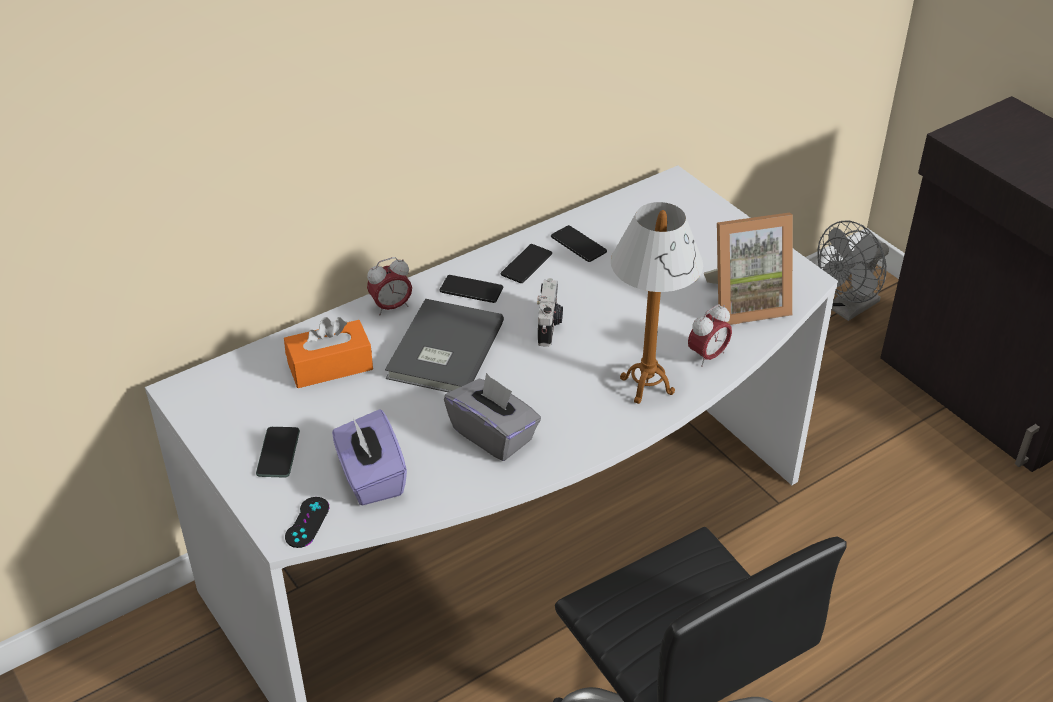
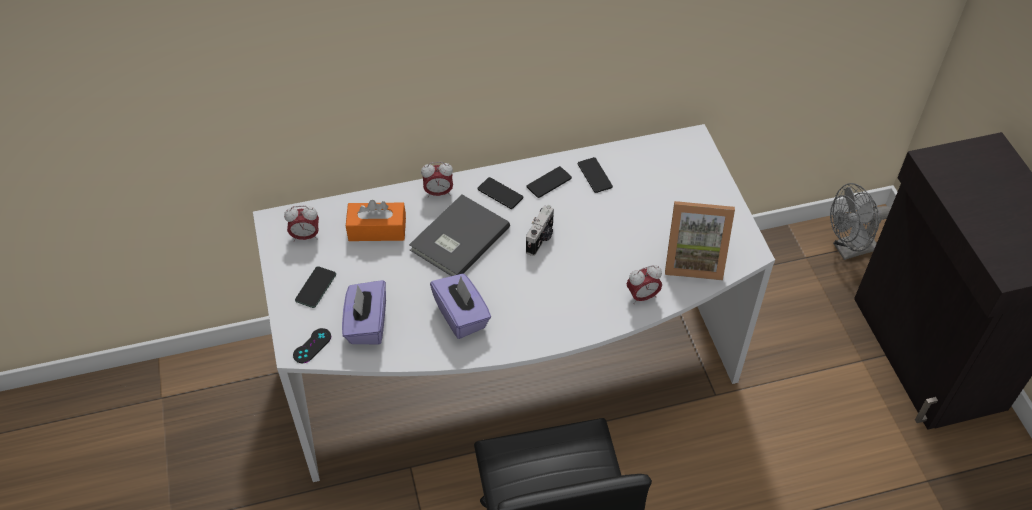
camera: 20 degrees right, 10 degrees up
grey tissue box [444,373,541,461] -> purple tissue box [430,274,491,339]
table lamp [611,202,703,404] -> none
none -> alarm clock [284,206,319,242]

